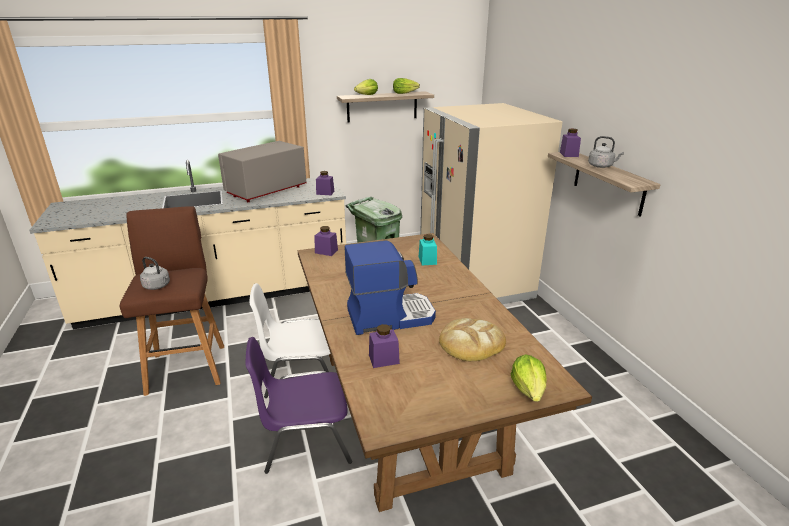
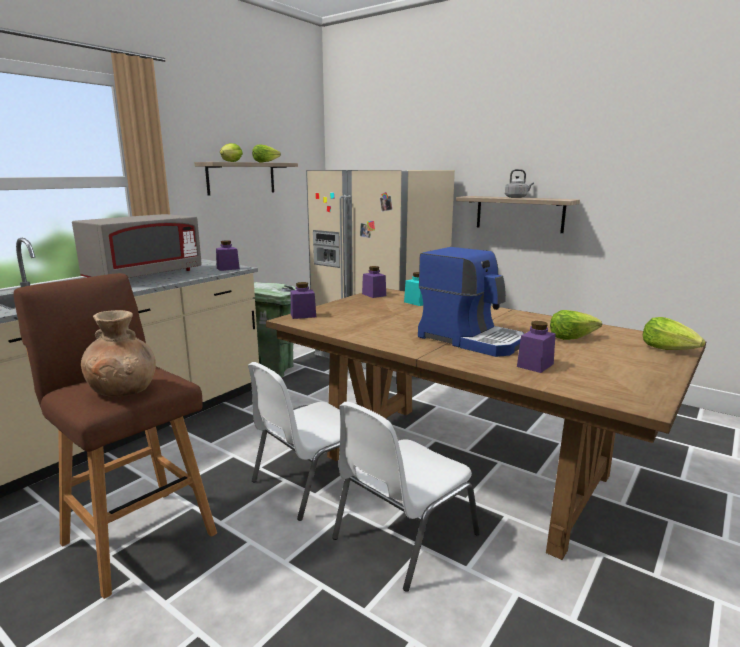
camera: 35 degrees left, 10 degrees down
grey kettle [140,257,170,290] -> brown vase [81,310,156,396]
grey microwave [218,141,307,202] -> grey microwave turned 150 degrees counterclockwise [72,214,202,278]
purple chair [245,337,352,474] -> white chair [332,402,480,592]
coffee machine [345,240,436,335] -> coffee machine turned 90 degrees clockwise [418,247,524,357]
bread [439,318,506,361] -> lettuce [550,310,602,340]
purple jar [560,129,581,157] -> purple jar moved to [362,266,386,298]

